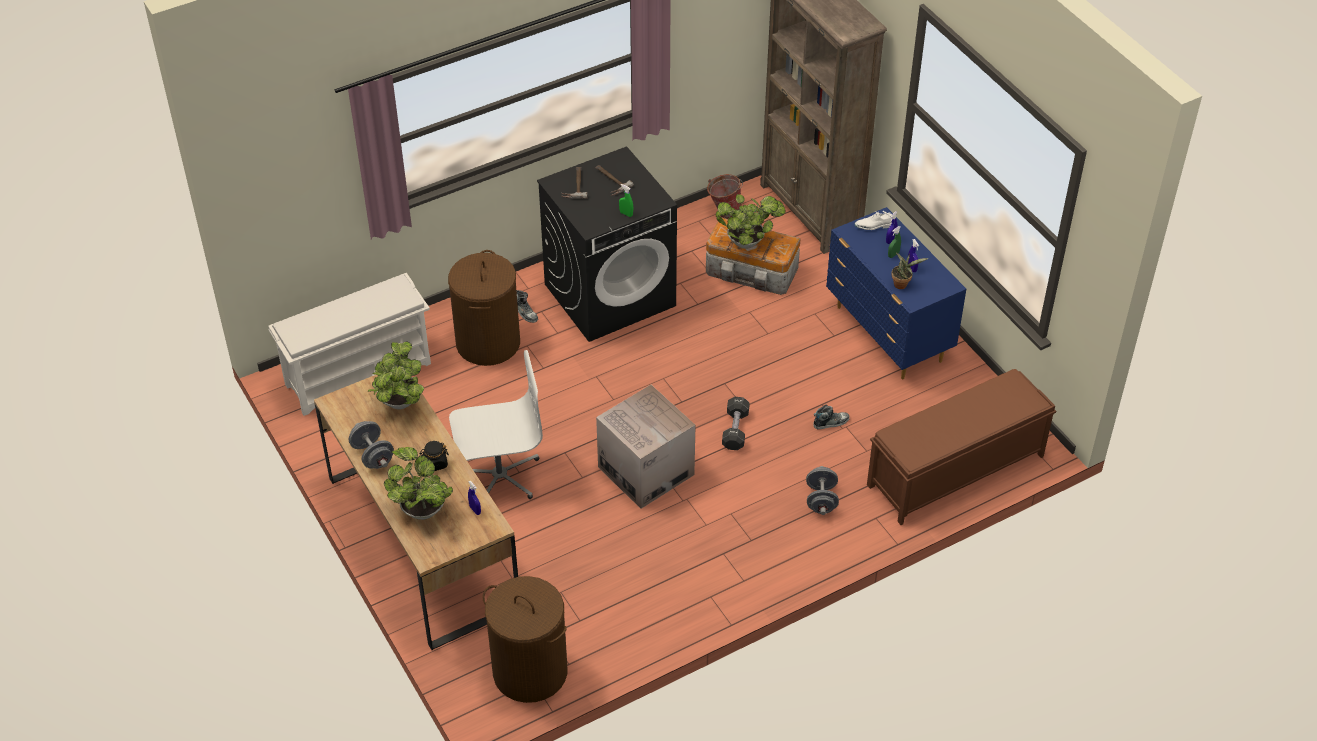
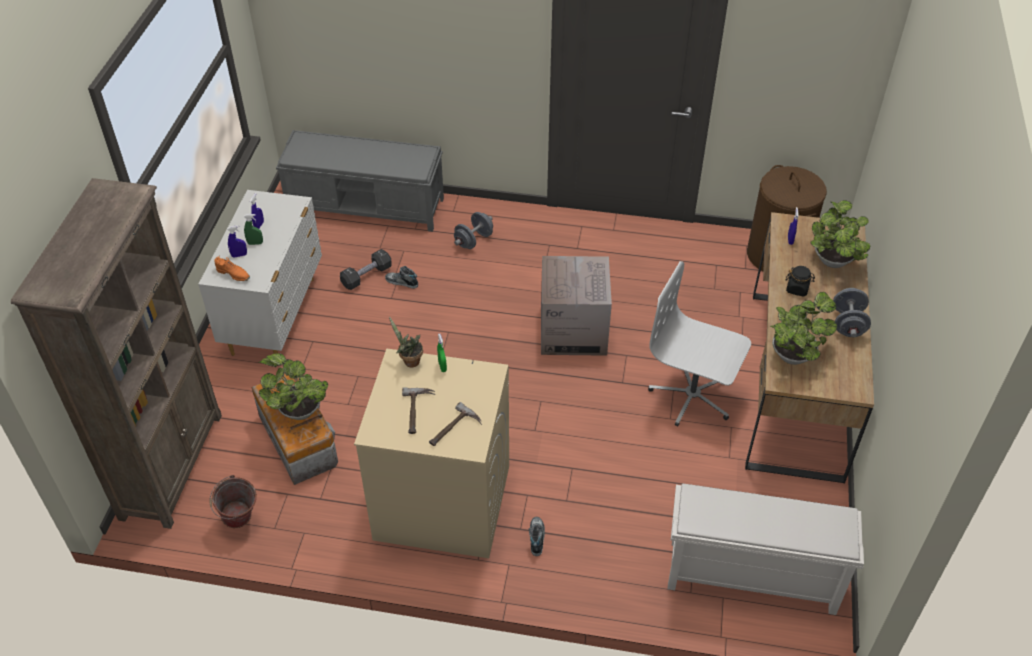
camera: 140 degrees left, 0 degrees up
brown laundry basket [448,250,520,366] -> none
black washing machine [537,146,677,342] -> beige washing machine [354,349,509,558]
black dumbbell [722,397,750,450] -> black dumbbell moved to [340,249,392,290]
blue dresser [826,207,966,380] -> white dresser [198,190,322,356]
white shoe [855,211,892,230] -> orange shoe [214,256,250,281]
brown bench [867,369,1056,525] -> grey bench [276,130,444,232]
potted plant [891,252,929,289] -> potted plant moved to [389,317,423,368]

